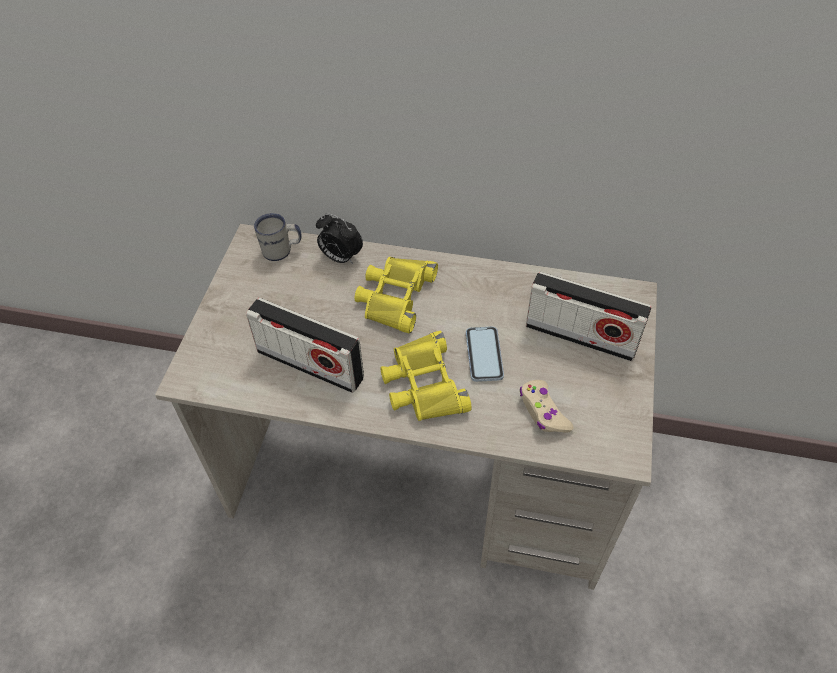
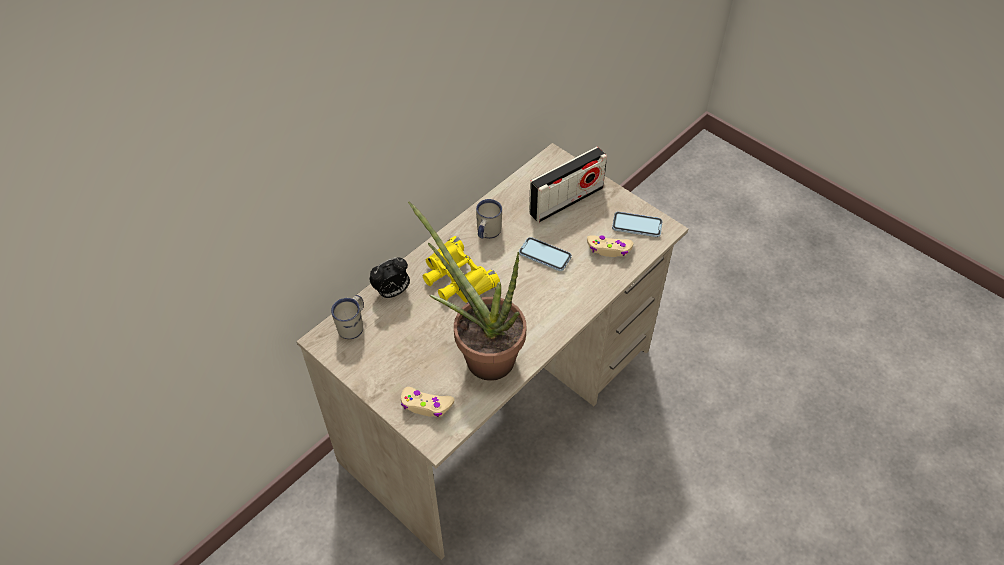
camera: 60 degrees left, 0 degrees up
radio [246,298,364,393] -> potted plant [408,201,526,381]
yellow binoculars [380,331,472,421] -> none
none -> beige game controller [401,387,454,417]
none -> white mug [476,199,502,239]
none -> phone [612,212,663,237]

